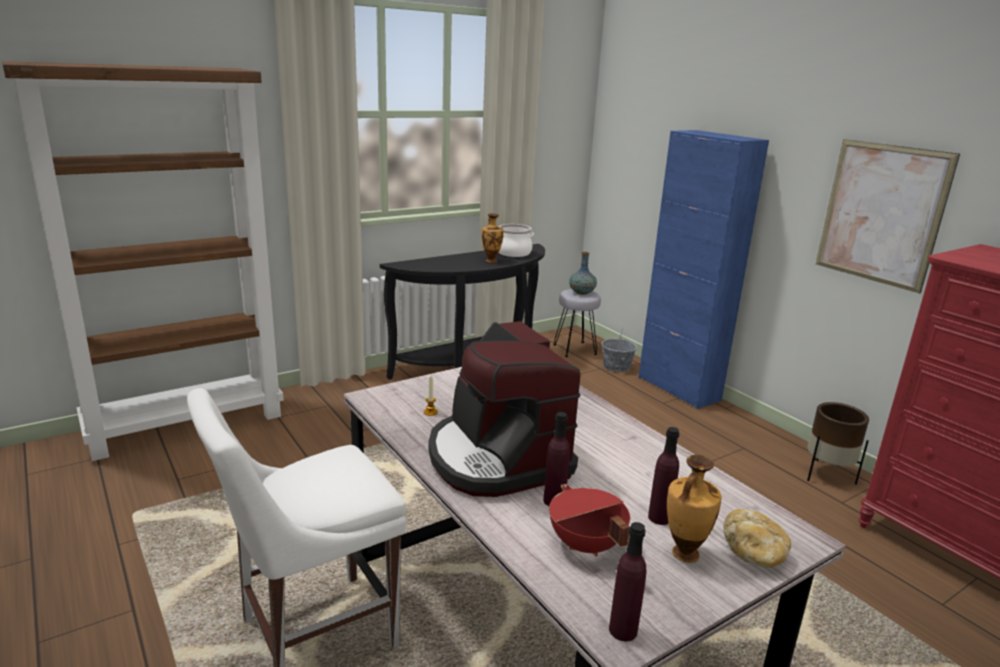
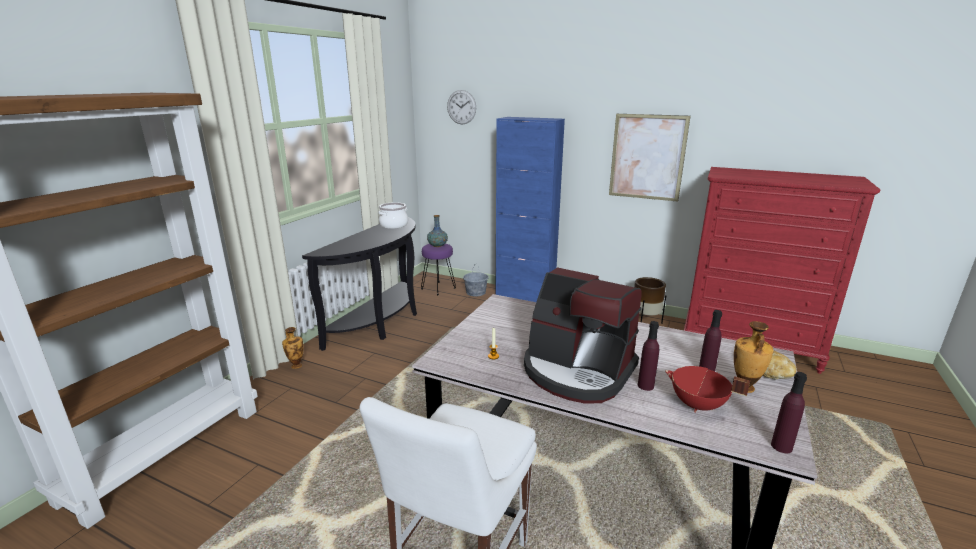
camera: 30 degrees left, 0 degrees up
vase [482,213,504,263] -> vase moved to [282,327,304,369]
grey stool [553,289,601,357] -> purple stool [421,244,456,295]
none -> wall clock [447,90,476,124]

